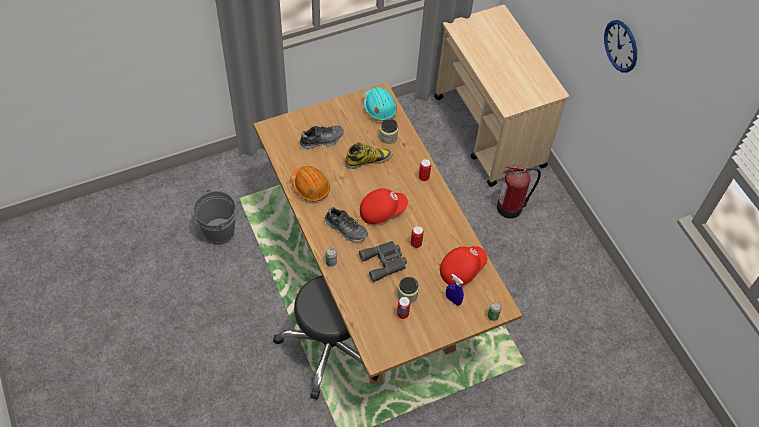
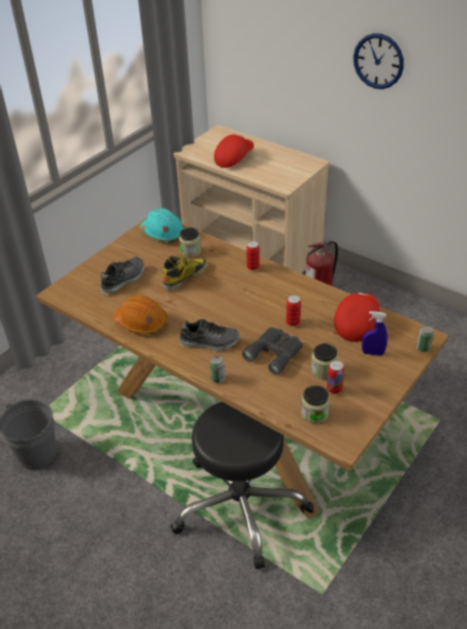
camera: 25 degrees left, 15 degrees down
red cap [360,189,408,224] -> red cap moved to [214,134,254,168]
none -> jar [301,386,330,424]

